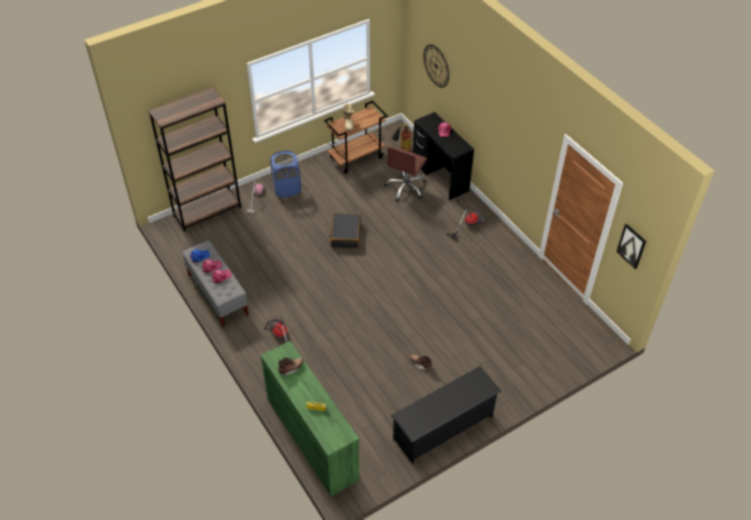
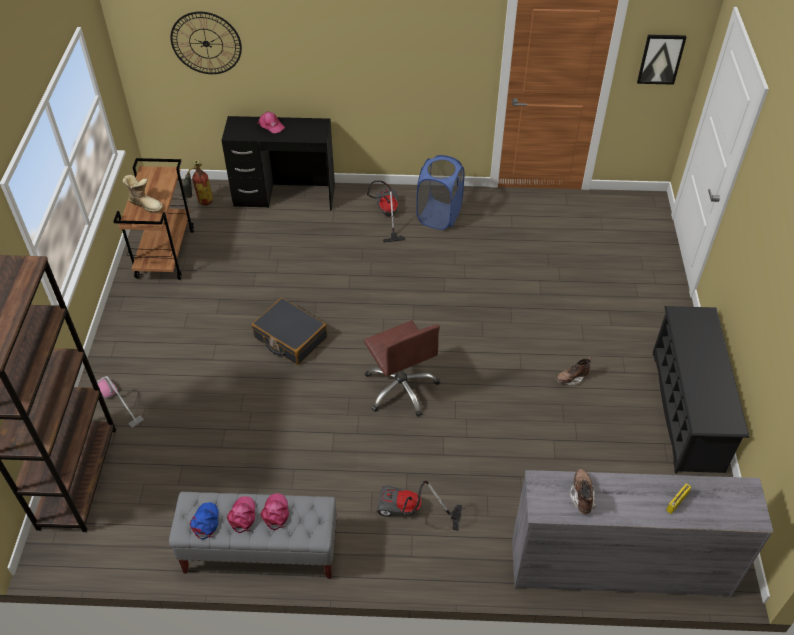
camera: 55 degrees left, 0 degrees up
green dresser [261,341,359,497] -> grey dresser [512,470,774,596]
blue laundry basket [270,151,301,198] -> blue laundry basket moved to [416,155,465,230]
brown office chair [384,146,427,202] -> brown office chair moved to [364,320,440,417]

